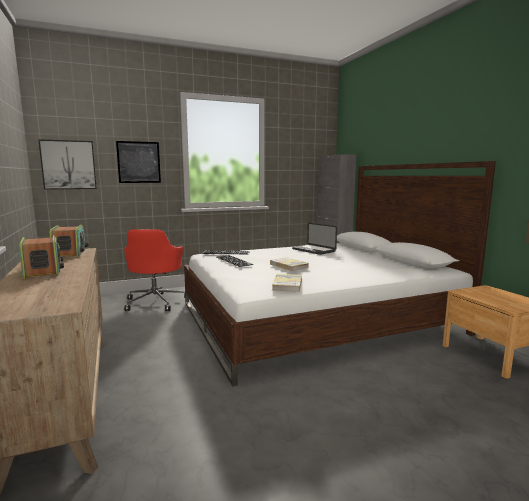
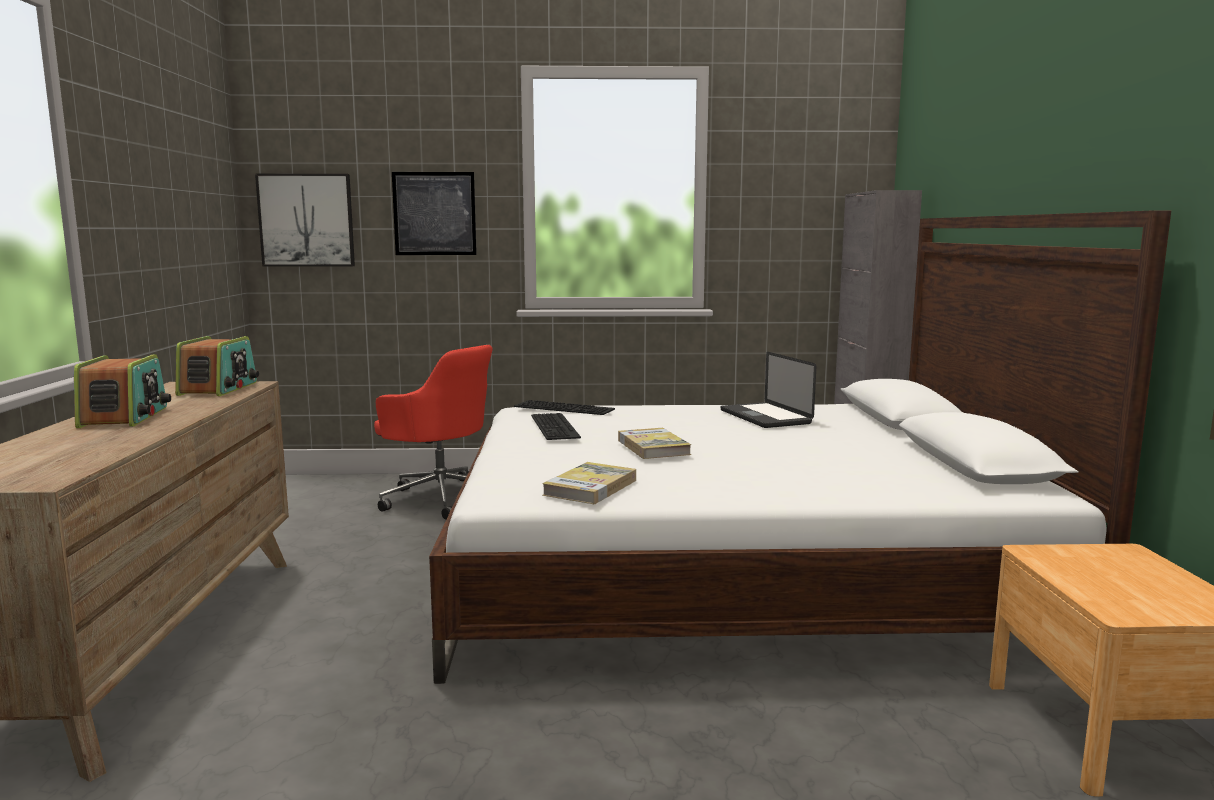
camera: 20 degrees right, 0 degrees up
red office chair [124,229,185,311] -> red office chair turned 75 degrees counterclockwise [374,345,492,520]

